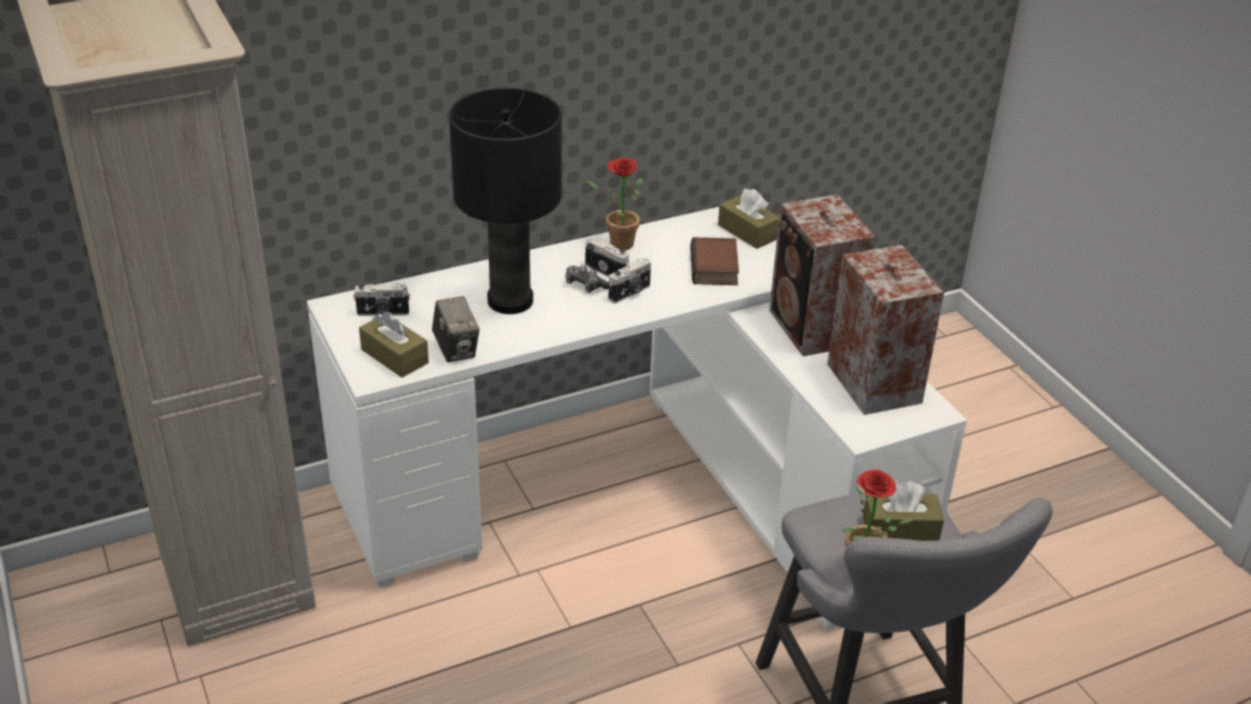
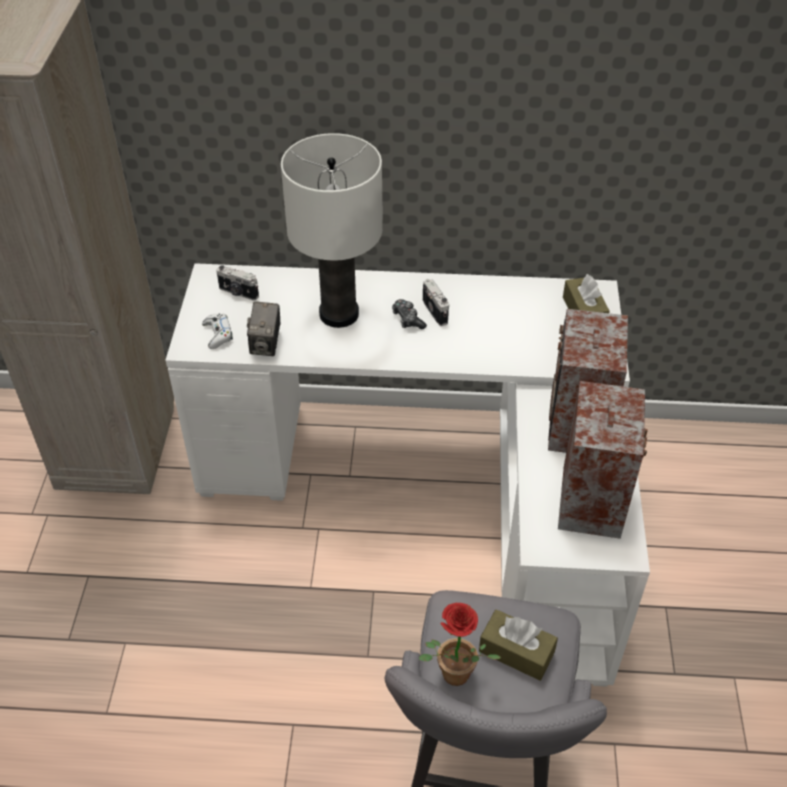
camera: 30 degrees right, 10 degrees up
brown tissue box [359,312,429,378] -> white game controller [202,314,233,349]
black table lamp [449,88,562,314] -> white table lamp [281,133,383,328]
potted plant [587,158,643,250] -> none
camera [608,258,651,304] -> none
book [690,237,739,285] -> none

